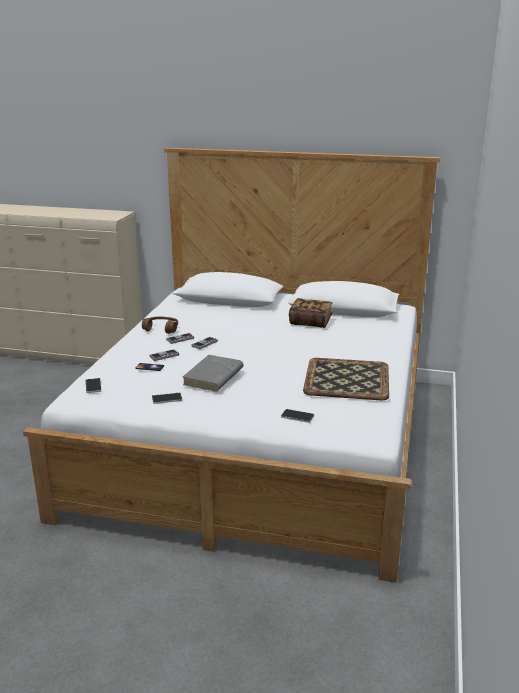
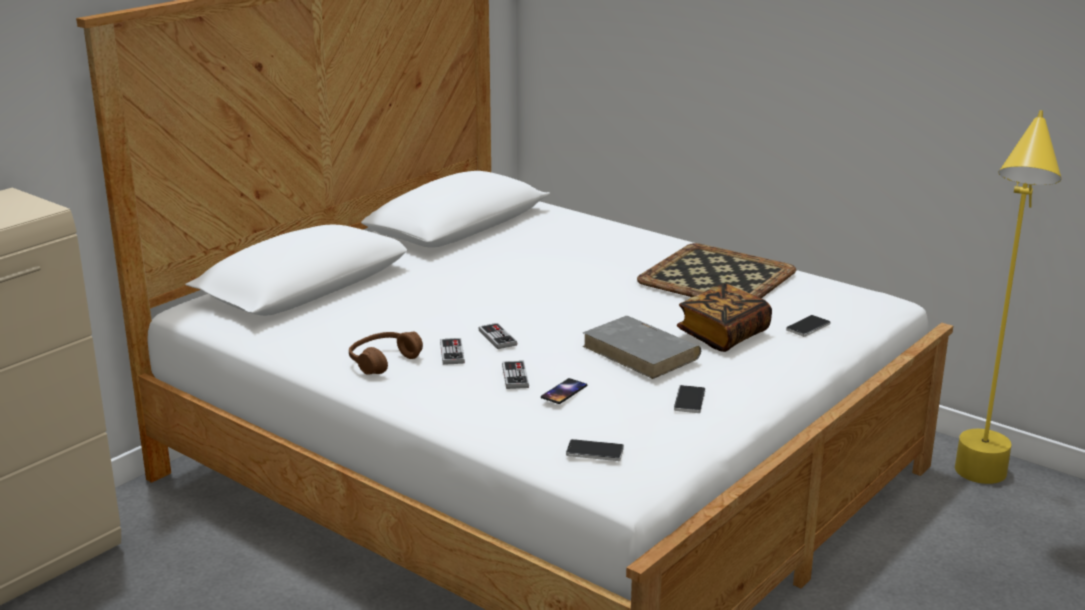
camera: 65 degrees left, 0 degrees up
book [289,298,332,328] -> book moved to [677,283,772,352]
none -> yellow floor lamp [955,110,1062,484]

